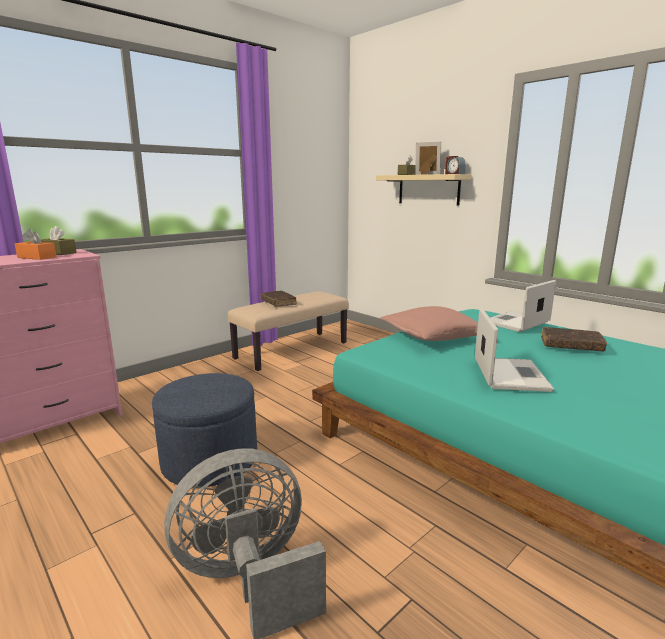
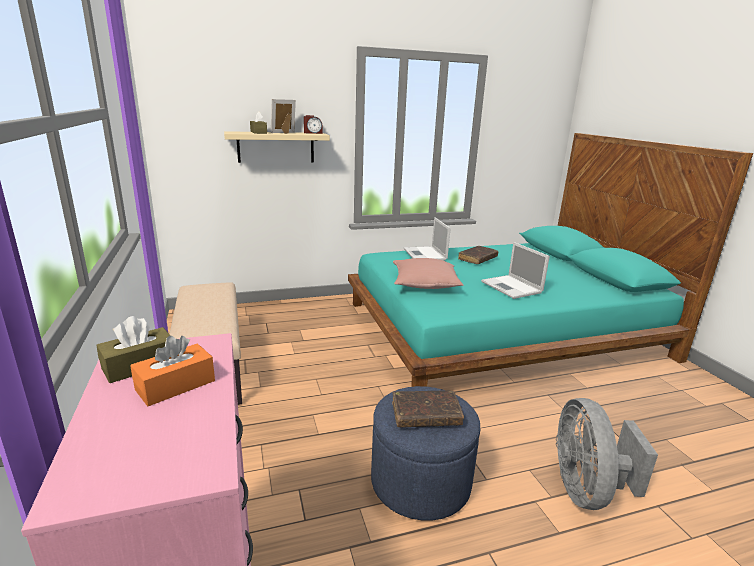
camera: 65 degrees left, 5 degrees up
brown book [260,290,297,306] -> brown book moved to [392,390,464,428]
laptop [475,308,554,392] -> laptop turned 150 degrees counterclockwise [481,242,550,299]

